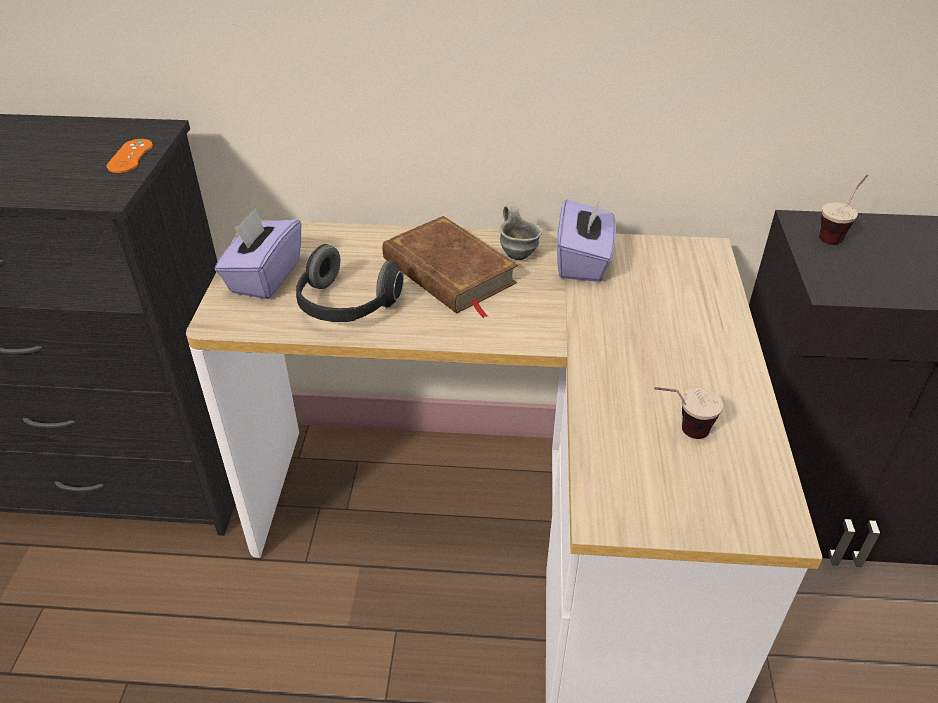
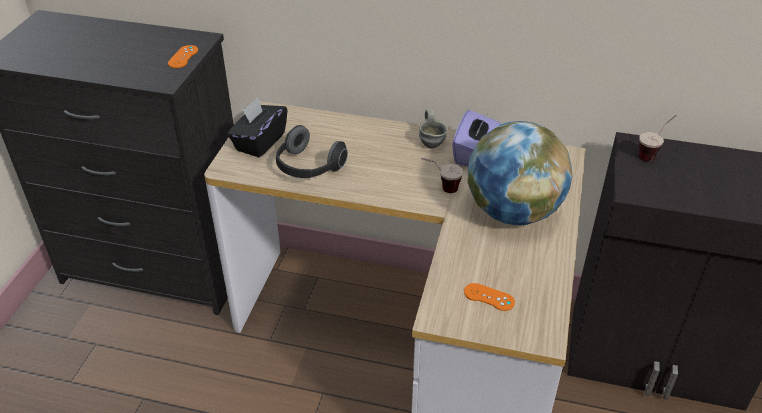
camera: 10 degrees right, 0 degrees up
purple tissue box [215,208,301,299] -> black tissue box [227,98,287,157]
brown book [382,216,518,318] -> none
cup [654,387,723,439] -> cup moved to [421,158,463,193]
none -> orange game controller [464,283,515,311]
none -> globe [467,121,573,225]

